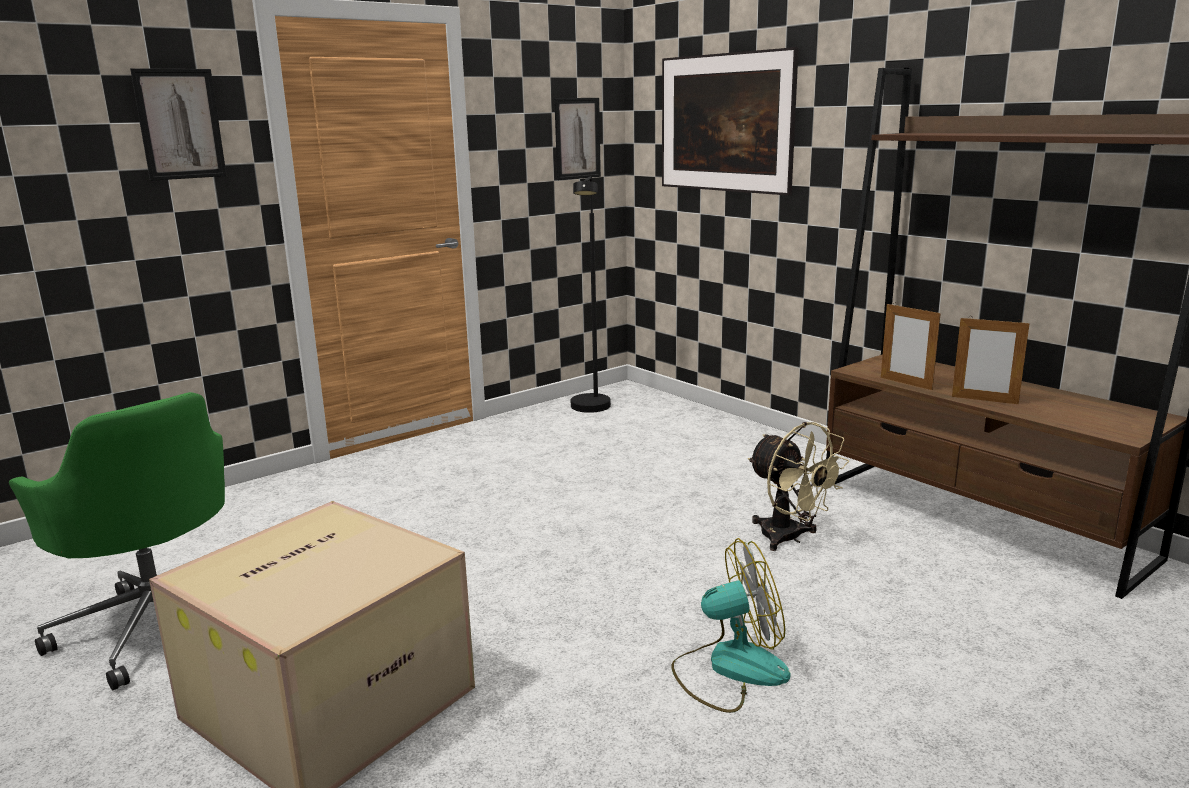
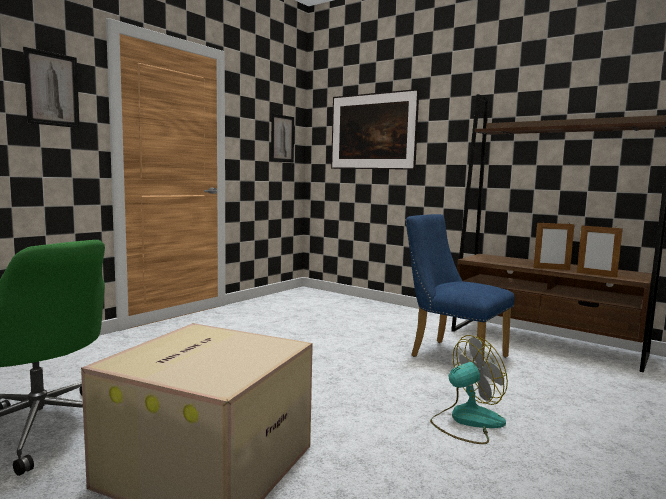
camera: 15 degrees left, 10 degrees down
black floor lamp [571,177,611,413] -> none
beige fan [748,422,849,551] -> blue chair [406,214,515,360]
picture frame [881,304,941,390] -> picture frame moved to [577,225,623,277]

